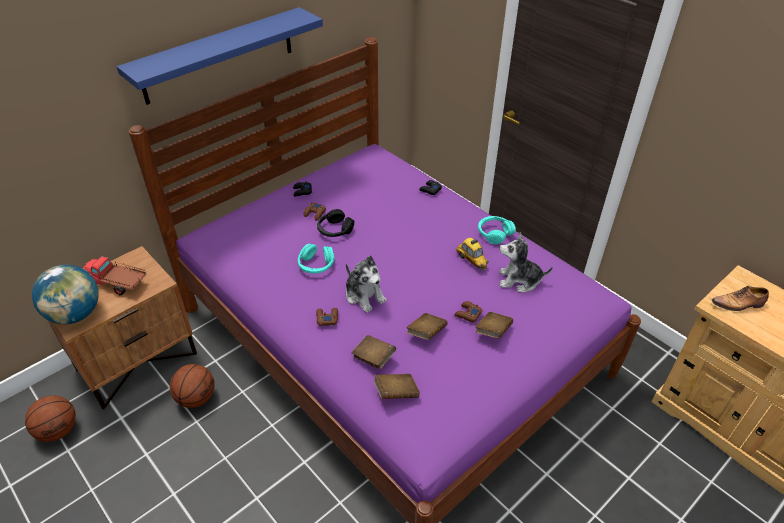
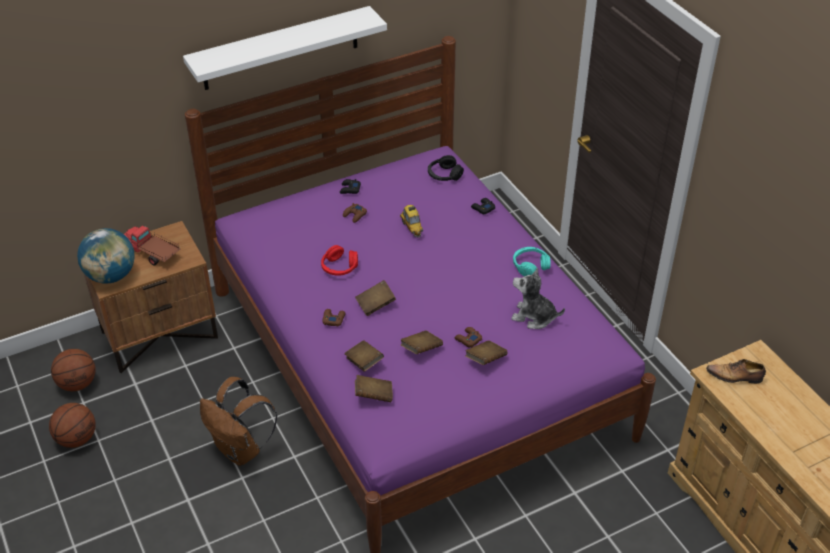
camera: 15 degrees right, 0 degrees up
blue shelf [116,7,323,105] -> white shelf [183,6,387,90]
basketball [170,364,215,408] -> basketball moved to [49,403,96,448]
turquoise headphones [298,244,335,274] -> red headphones [321,245,358,276]
black headphones [317,209,354,237] -> black headphones moved to [428,155,464,181]
plush toy [346,255,387,313] -> brown book [355,280,396,316]
toy car [456,238,489,270] -> toy car moved to [400,205,423,238]
none -> brown backpack [200,377,277,466]

